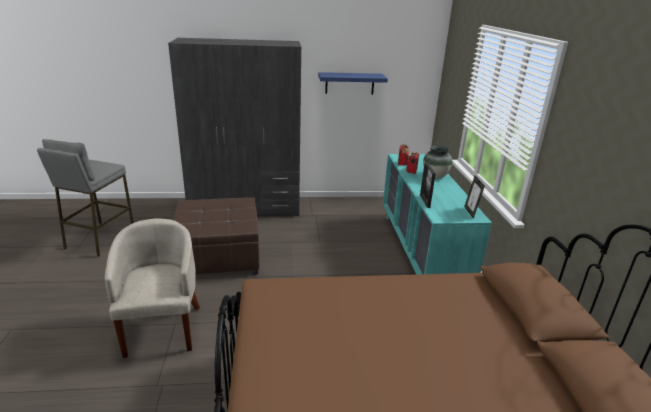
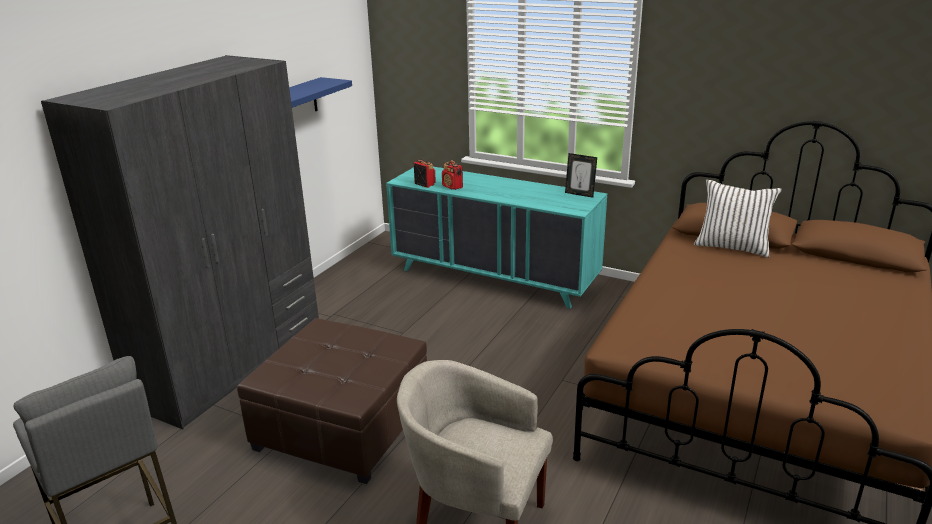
camera: 55 degrees left, 0 degrees up
picture frame [420,163,436,208] -> none
vase [423,145,452,179] -> none
none -> white pillow [694,180,782,258]

